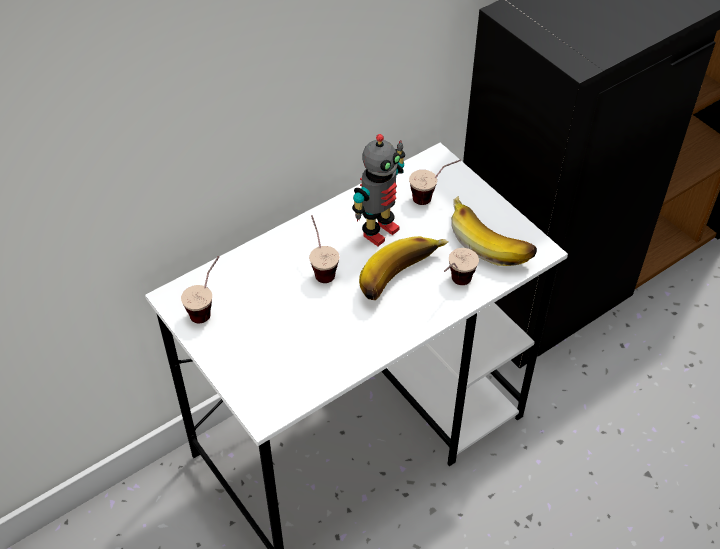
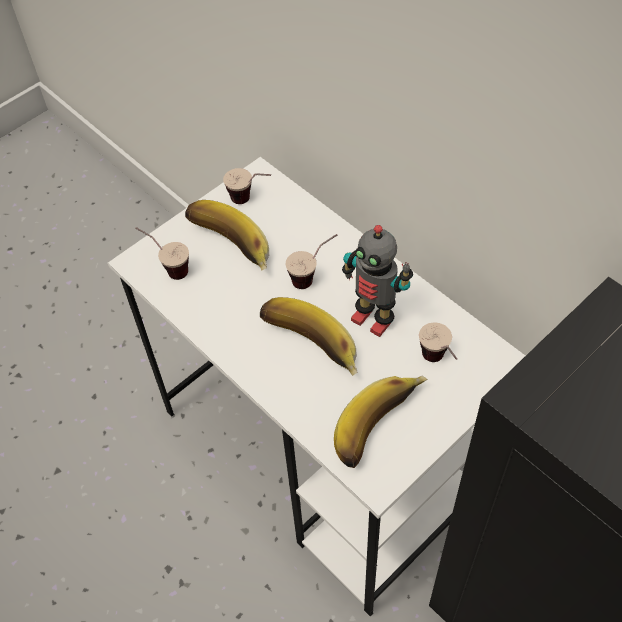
camera: 85 degrees right, 5 degrees up
cup [444,248,479,285] -> cup moved to [135,227,189,280]
none -> banana [185,200,269,271]

